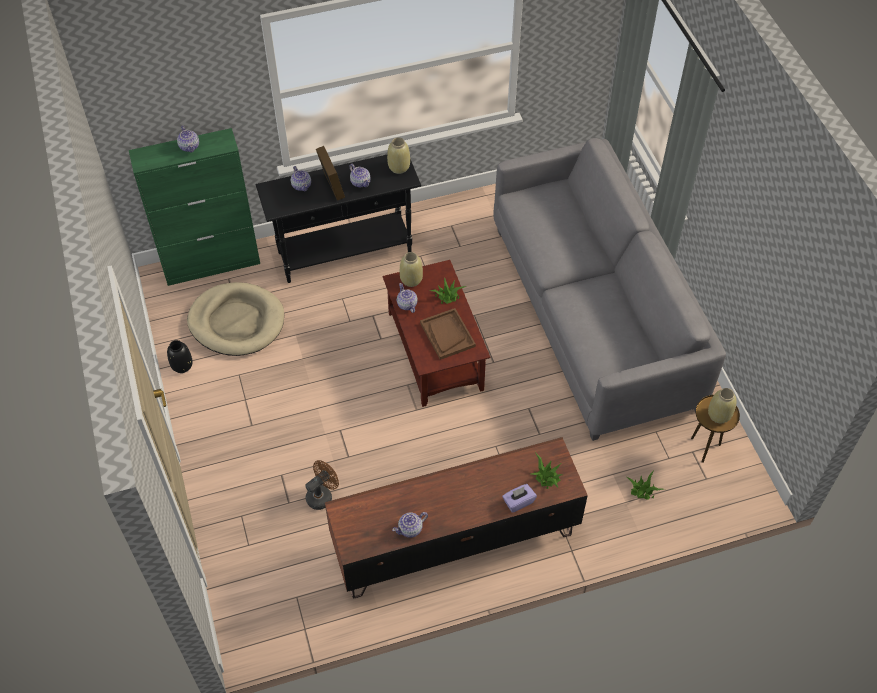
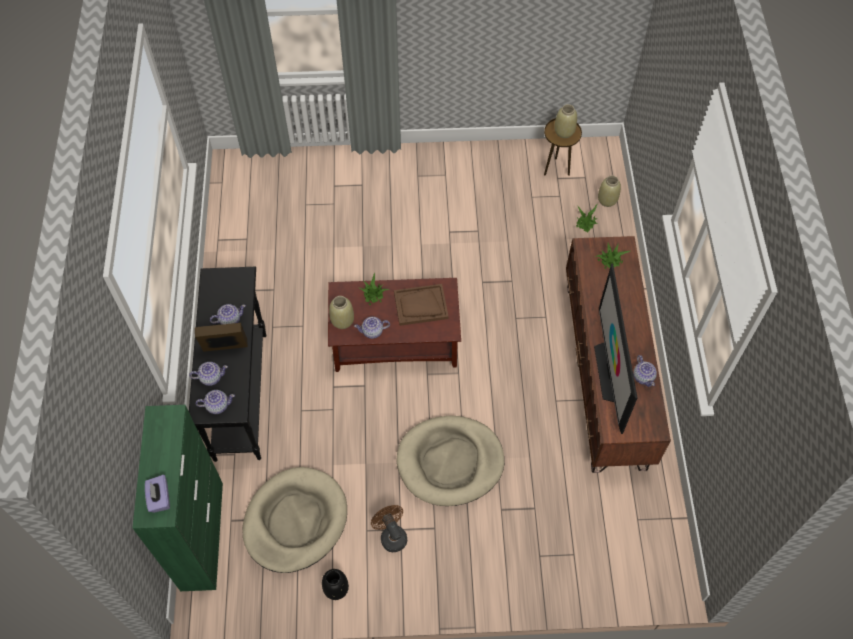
camera: 75 degrees left, 5 degrees up
teapot [177,126,199,152] -> teapot moved to [196,390,235,414]
brown fan [305,460,339,510] -> brown fan moved to [371,505,407,552]
beige vase [387,137,410,174] -> beige vase moved to [598,175,621,207]
grey sofa [493,138,726,441] -> none
purple tissue box [502,484,537,513] -> purple tissue box moved to [145,475,170,513]
none -> beige dog bed [396,416,504,506]
none -> television [594,264,637,434]

